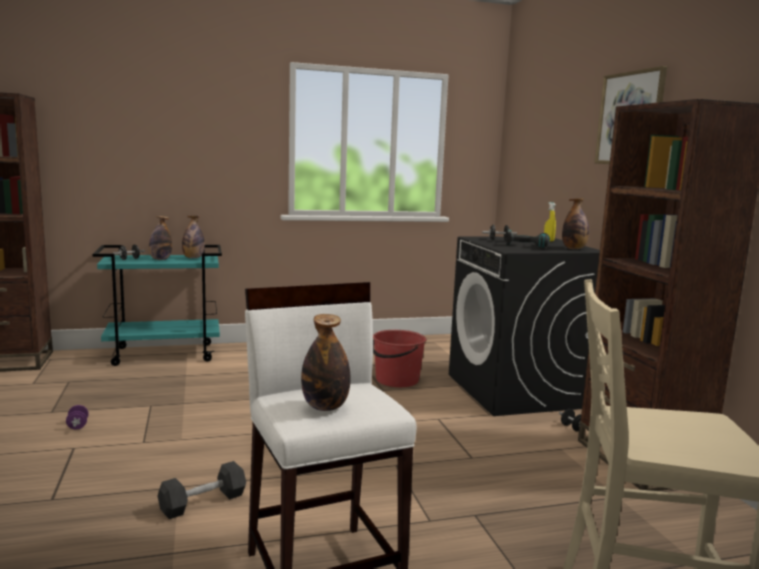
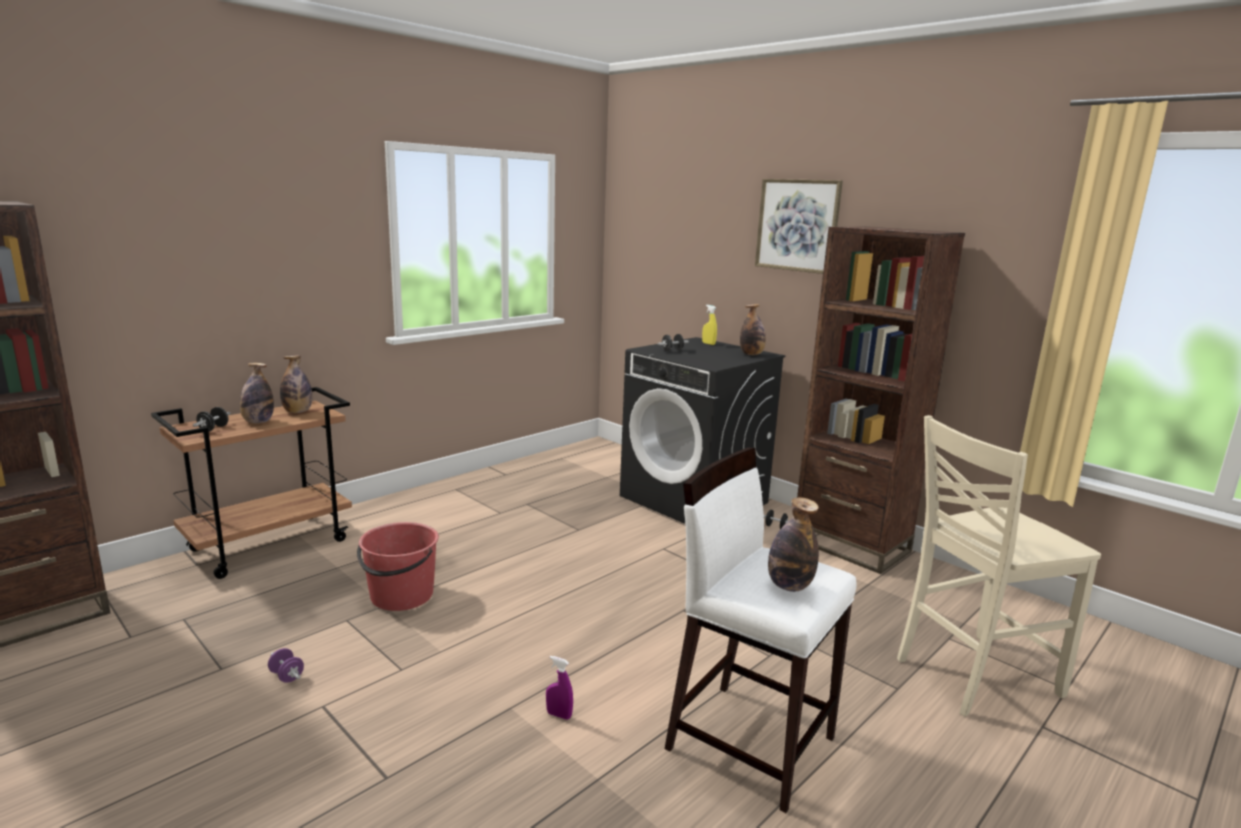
camera: 30 degrees left, 5 degrees up
turquoise cart [92,245,222,366] -> brown cart [151,387,352,579]
black dumbbell [158,461,246,519] -> purple spray bottle [546,656,573,720]
red bucket [373,330,427,387] -> red bucket moved to [357,522,439,611]
power drill [506,230,550,248] -> none

